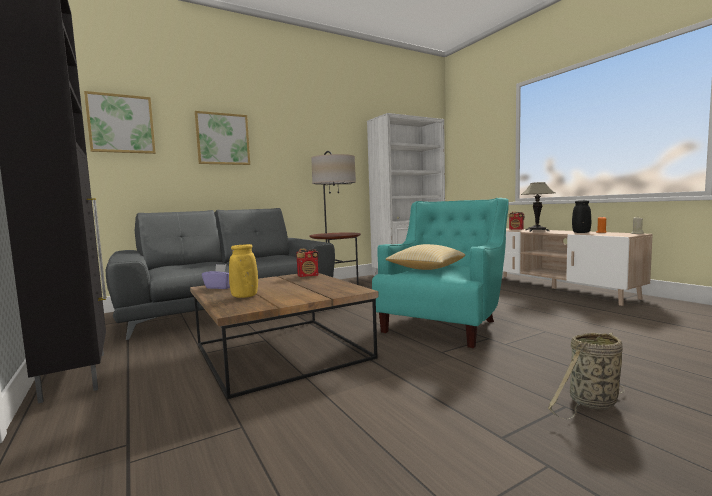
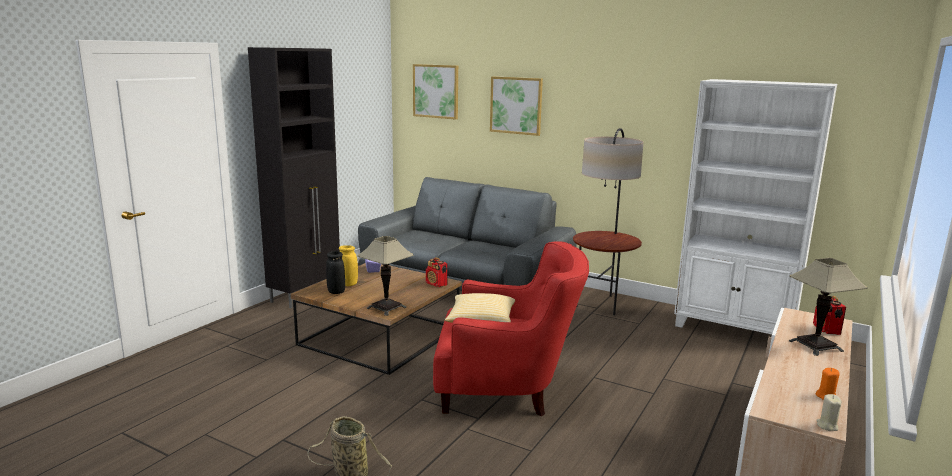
camera: 60 degrees right, 10 degrees up
turquoise armchair [372,198,509,348] -> red armchair [433,241,589,416]
black vase [572,200,591,233] -> black vase moved to [326,251,345,294]
none -> table lamp [357,236,414,316]

